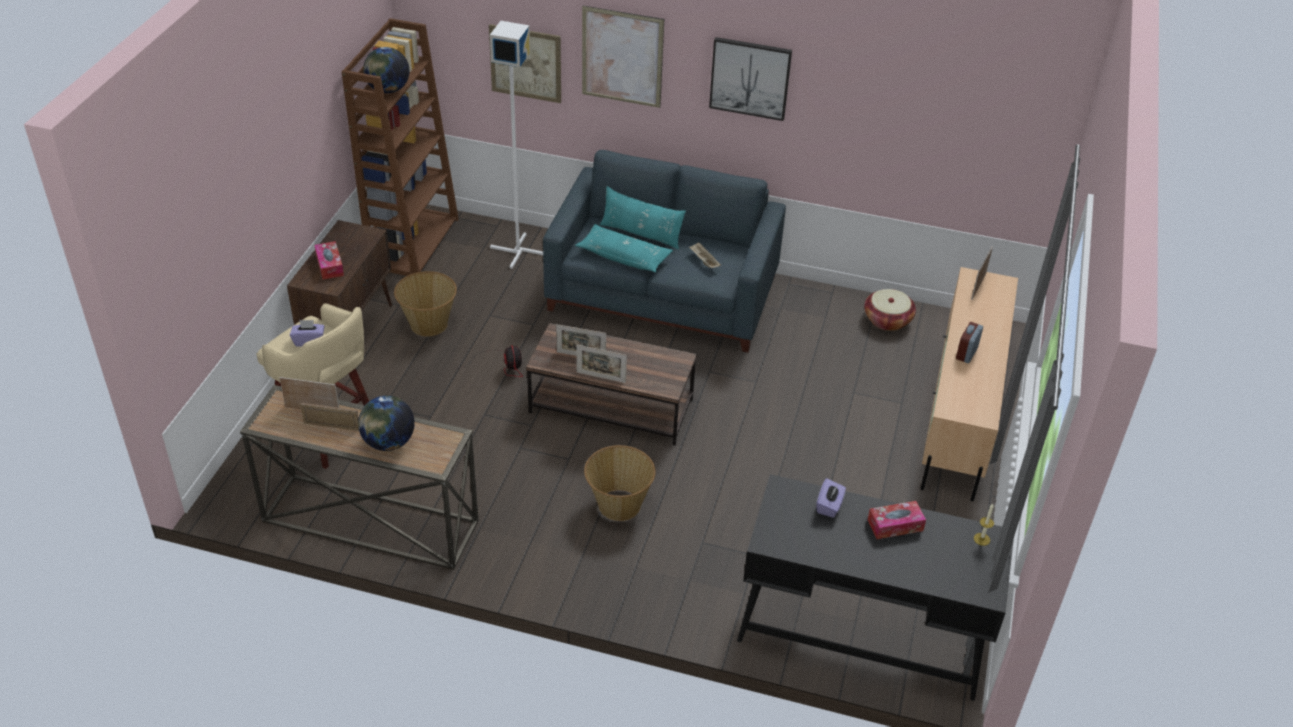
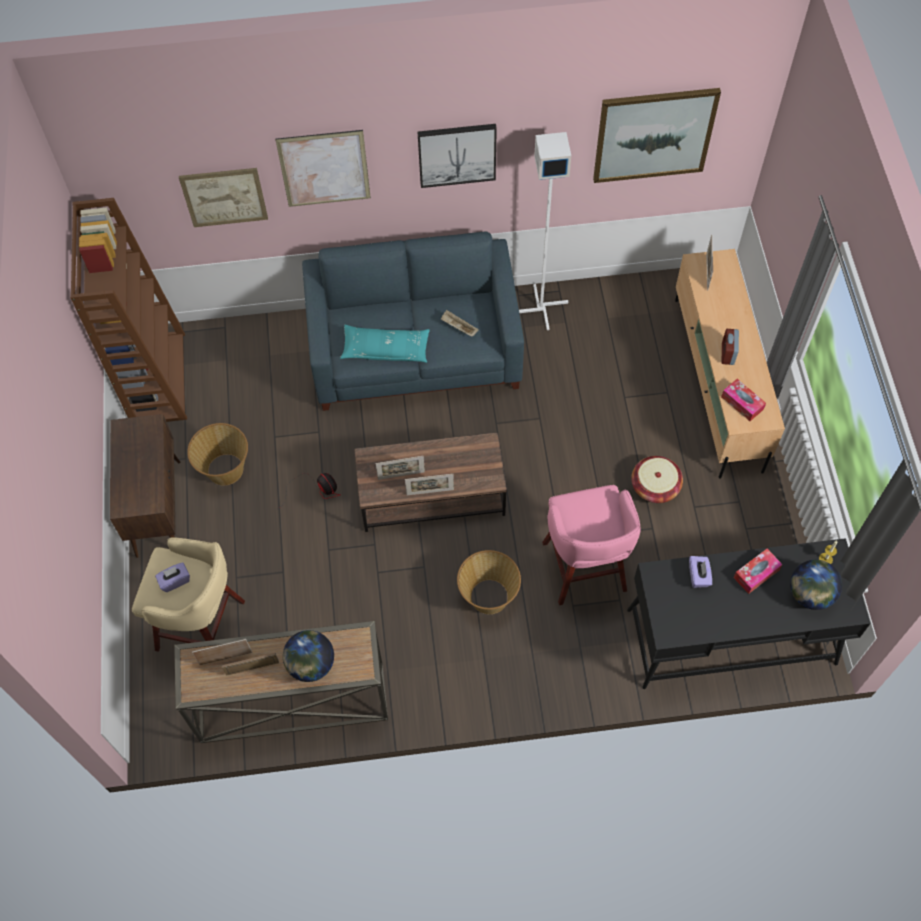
camera: 20 degrees left, 20 degrees up
tissue box [314,241,344,279] -> tissue box moved to [721,379,766,421]
globe [363,47,409,93] -> globe moved to [790,560,842,610]
white floor lamp [490,21,543,269] -> white floor lamp moved to [519,132,571,330]
turquoise pillow [600,186,686,249] -> none
basket [864,289,916,331] -> basket moved to [631,456,683,503]
none -> pink stool [542,485,640,605]
none -> picture [593,88,721,183]

